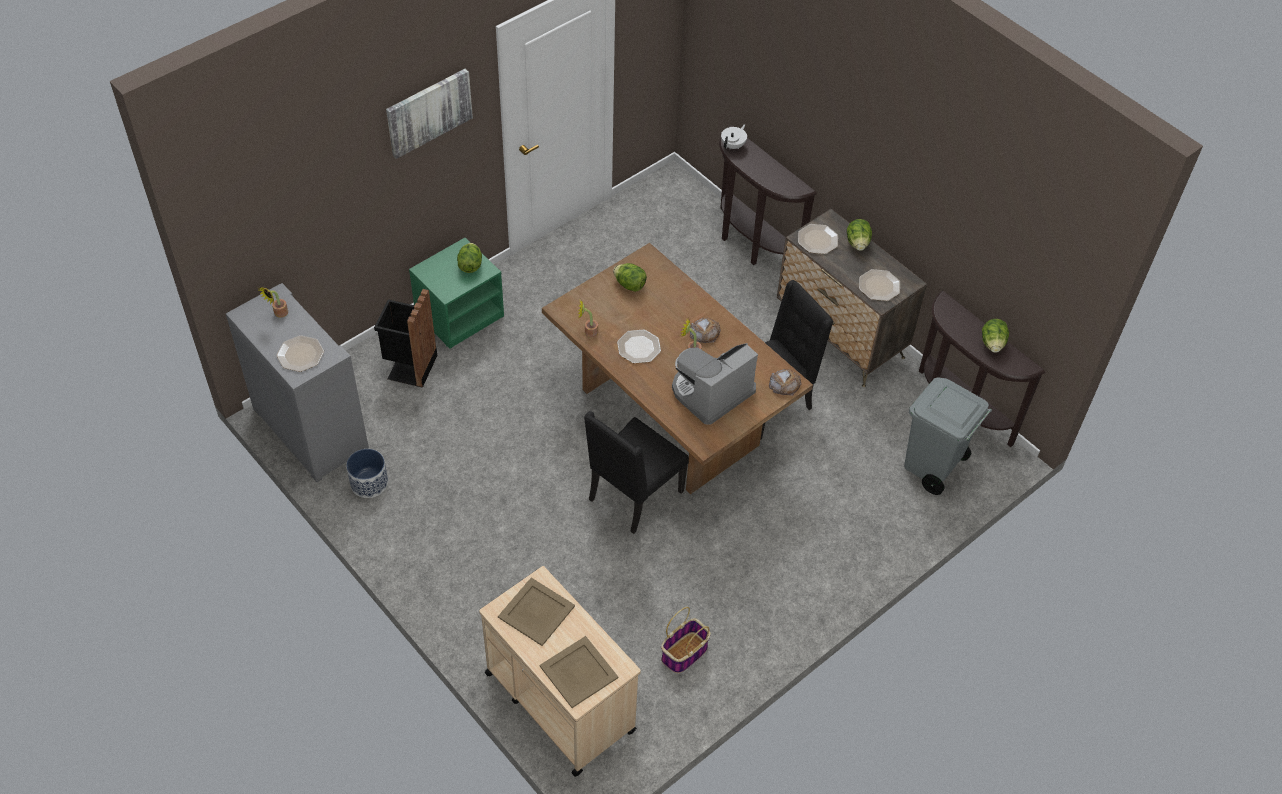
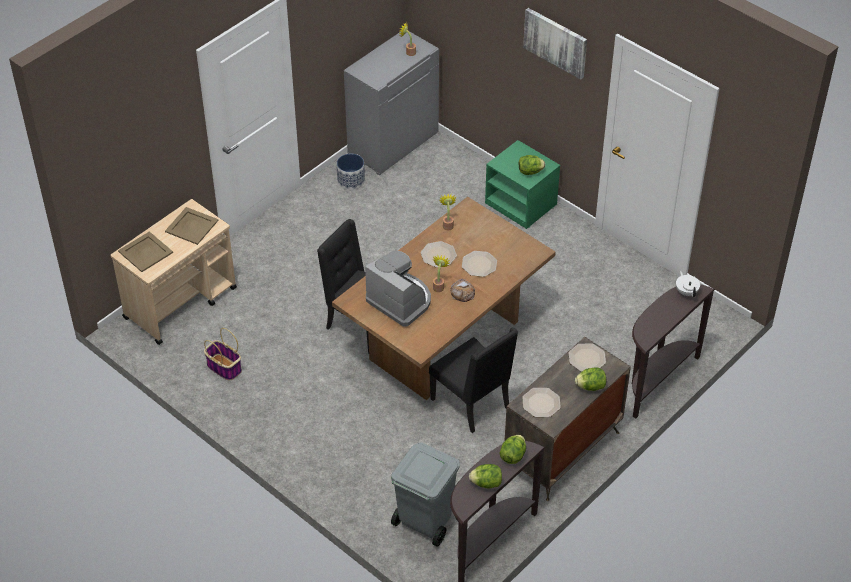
camera: 85 degrees right, 5 degrees down
plate [276,335,324,372] -> plate moved to [462,251,497,277]
black trash can [374,289,437,388] -> none
lettuce [613,263,647,292] -> lettuce moved to [499,435,526,464]
white teapot [721,124,747,149] -> white teapot turned 135 degrees counterclockwise [676,271,700,297]
bread [769,369,802,396] -> none

